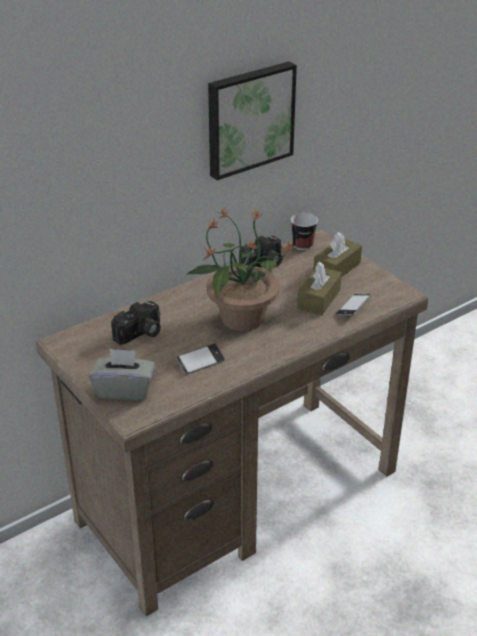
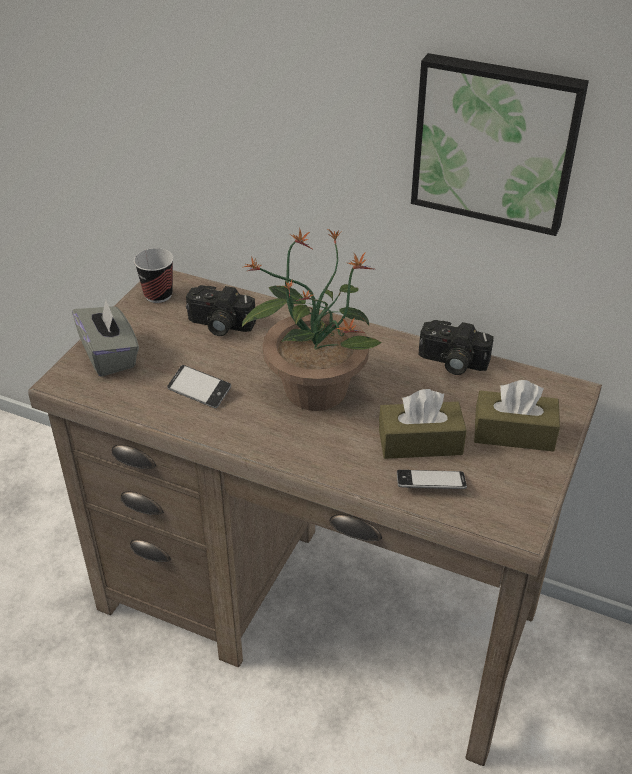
camera: 60 degrees right, 5 degrees up
cup [291,213,318,250] -> cup moved to [134,248,174,303]

